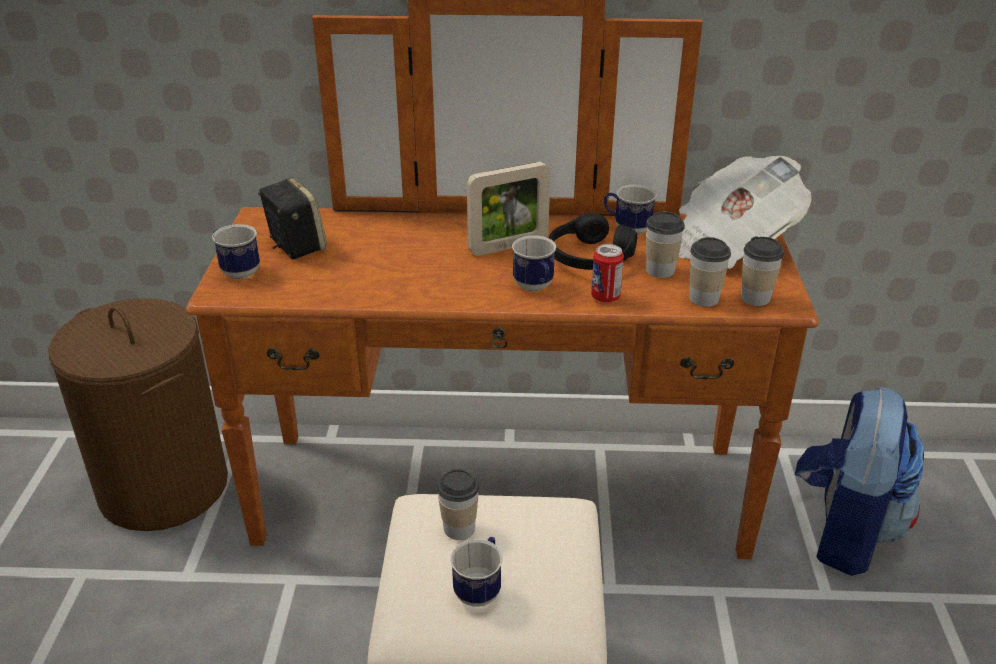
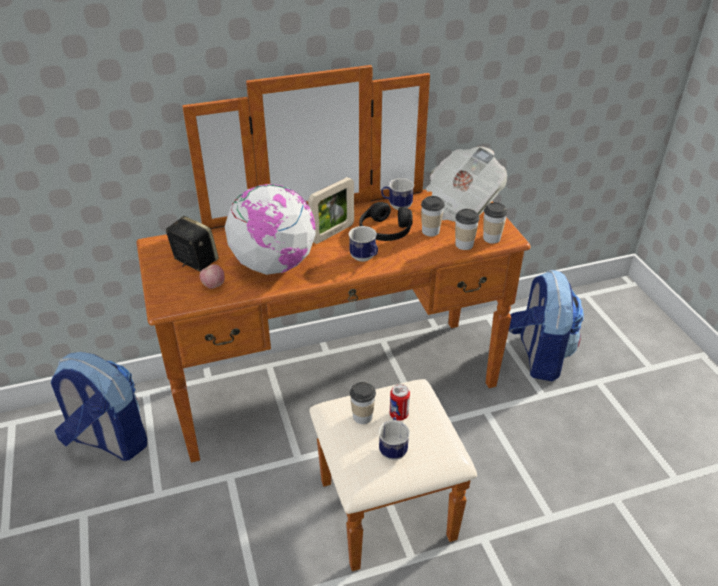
camera: 20 degrees left, 5 degrees up
brown laundry basket [48,298,228,531] -> backpack [51,352,147,461]
mug [212,224,260,279] -> none
can [591,244,624,303] -> can moved to [390,384,410,421]
none -> apple [199,264,225,289]
none -> globe [225,184,316,275]

